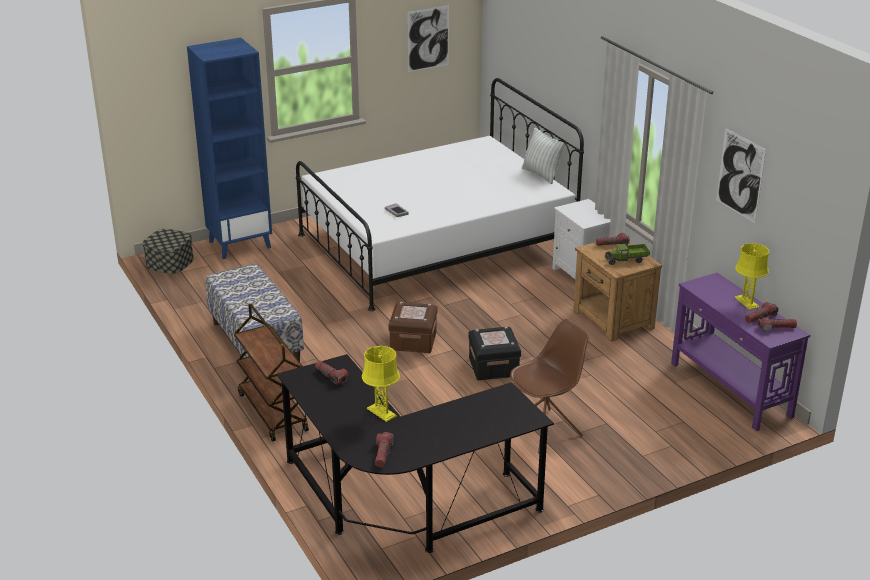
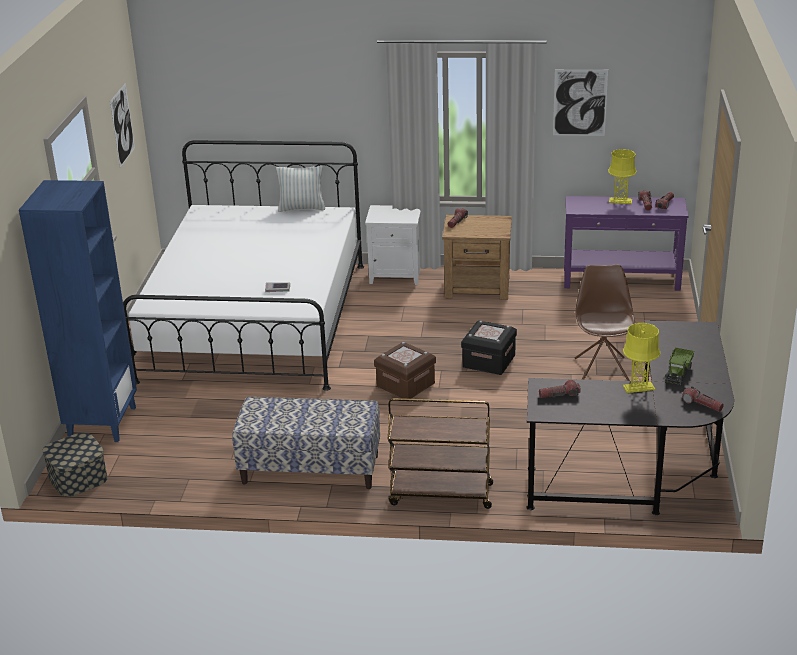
camera: 55 degrees left, 0 degrees up
toy truck [604,244,650,265] -> toy truck moved to [665,347,694,386]

